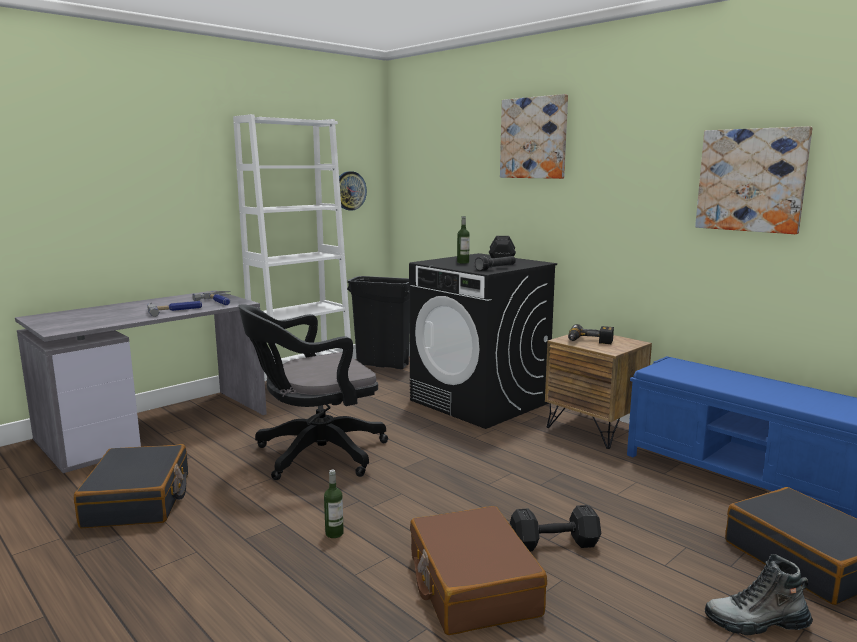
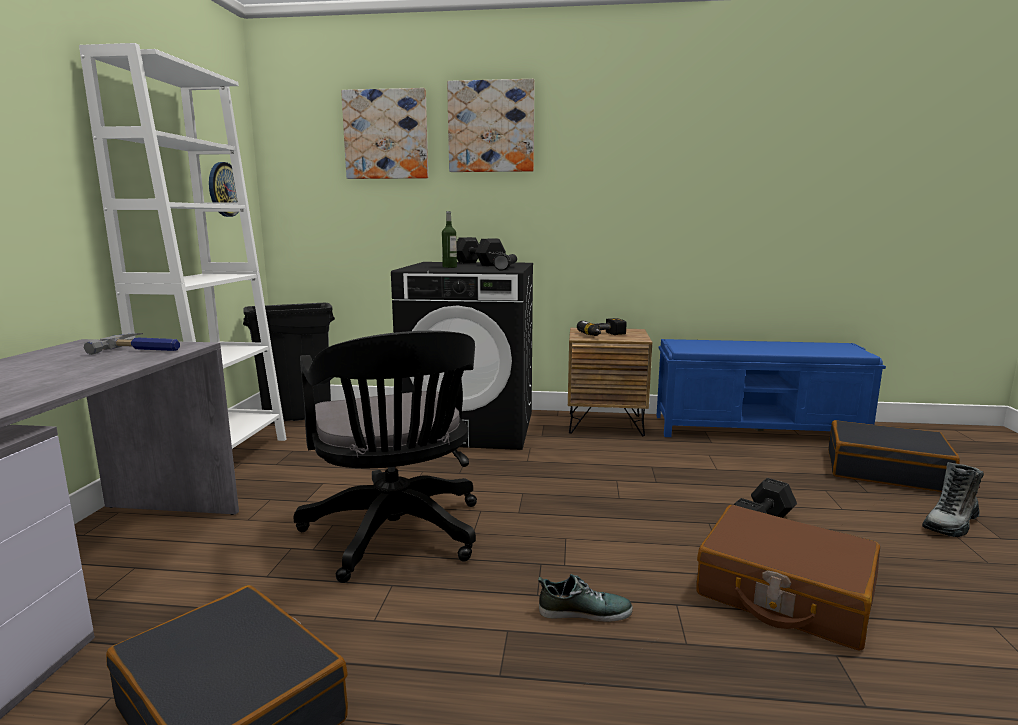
camera: 40 degrees left, 0 degrees up
hammer [147,301,202,317] -> none
black office chair [238,304,388,480] -> black office chair turned 45 degrees counterclockwise [294,331,477,583]
bottle [324,470,344,538] -> shoe [538,574,633,622]
picture [695,126,813,234] -> picture moved to [341,88,428,179]

